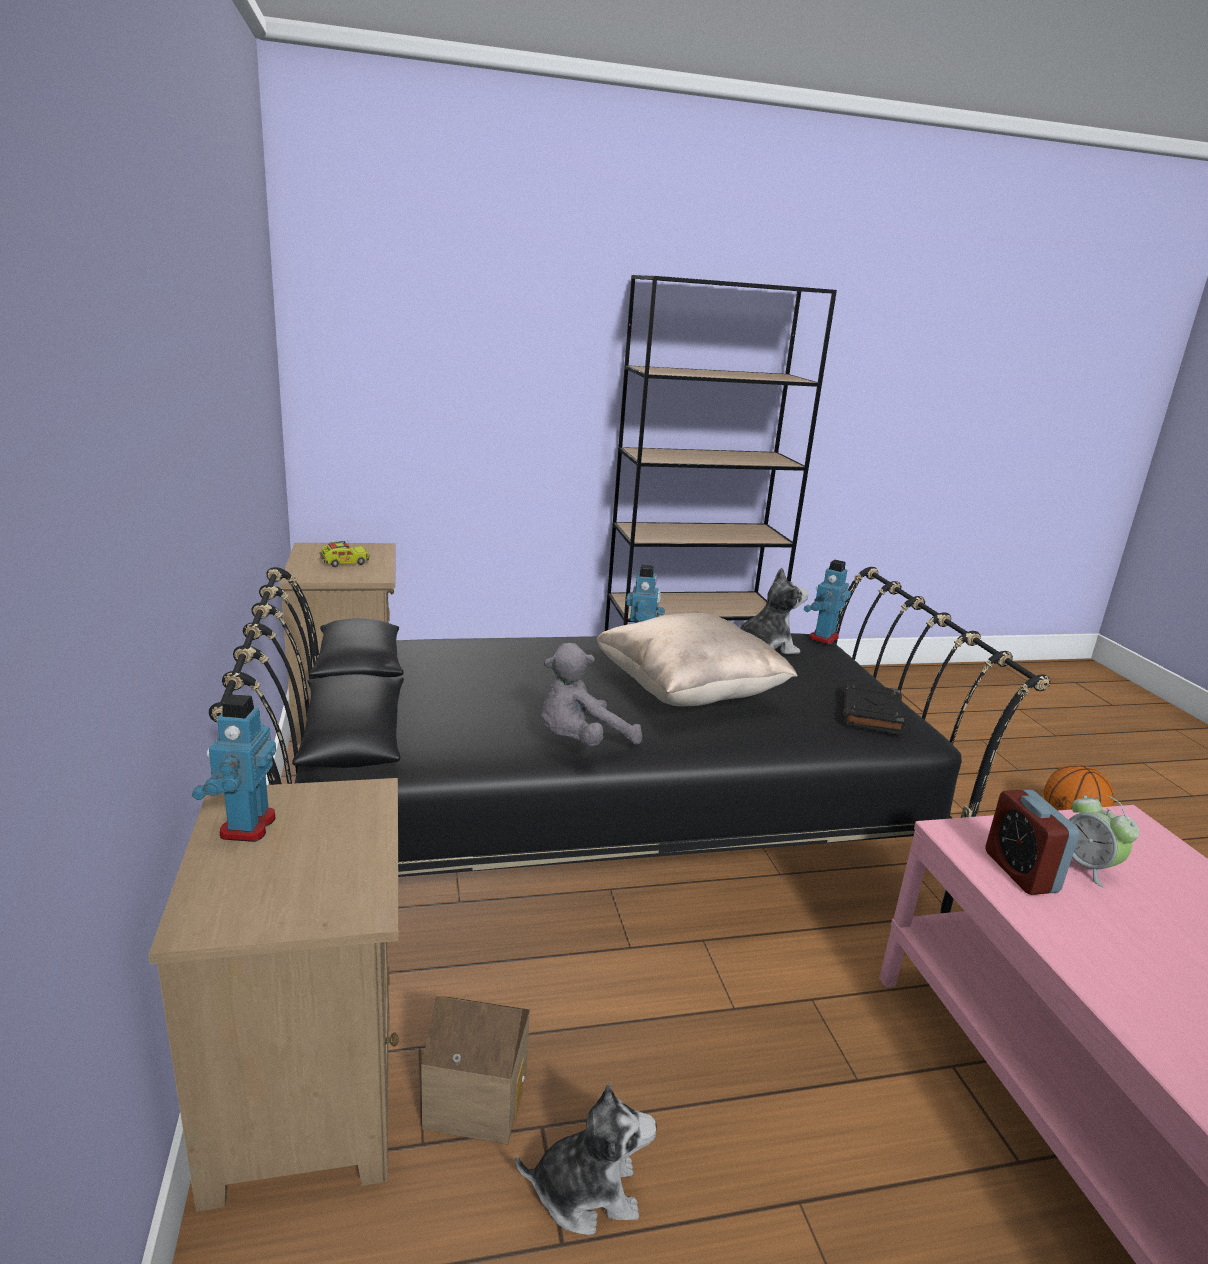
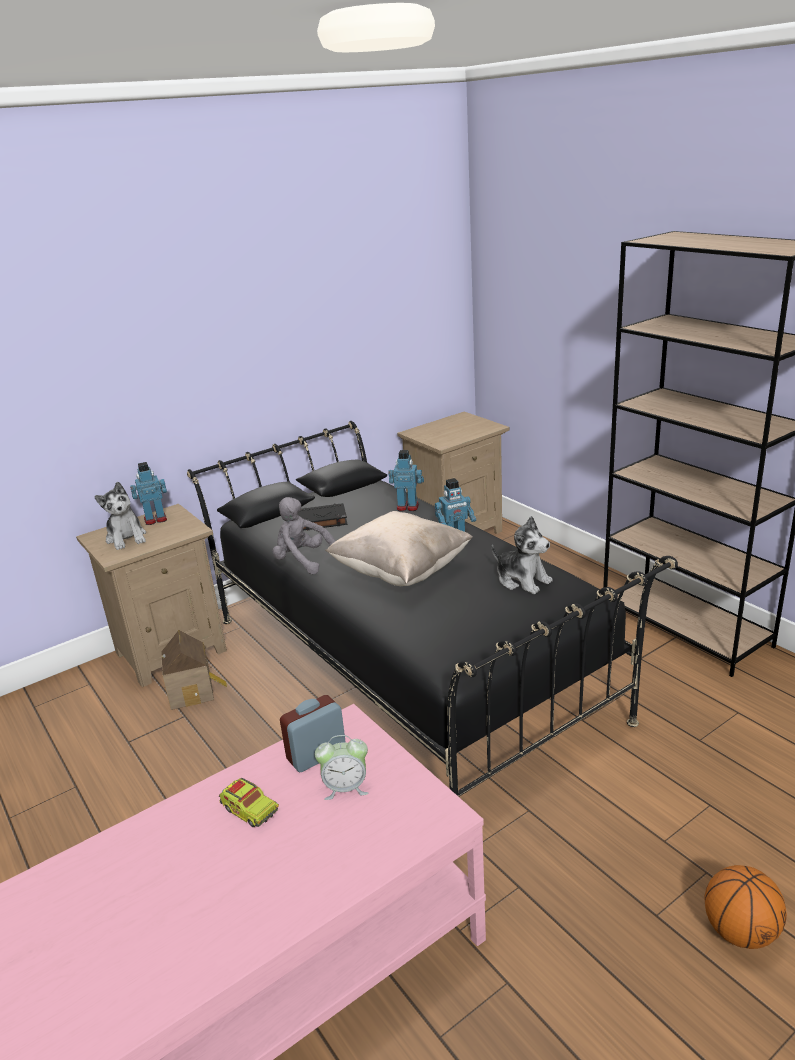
camera: 70 degrees right, 5 degrees up
toy truck [319,541,370,567] -> toy truck moved to [219,778,279,827]
plush toy [516,1083,657,1235] -> plush toy moved to [94,482,146,550]
toy robot [804,559,851,645] -> toy robot moved to [388,450,424,511]
black book [843,681,905,735] -> black book moved to [298,503,348,531]
alarm clock [1069,795,1139,887] -> alarm clock turned 135 degrees counterclockwise [315,735,368,800]

